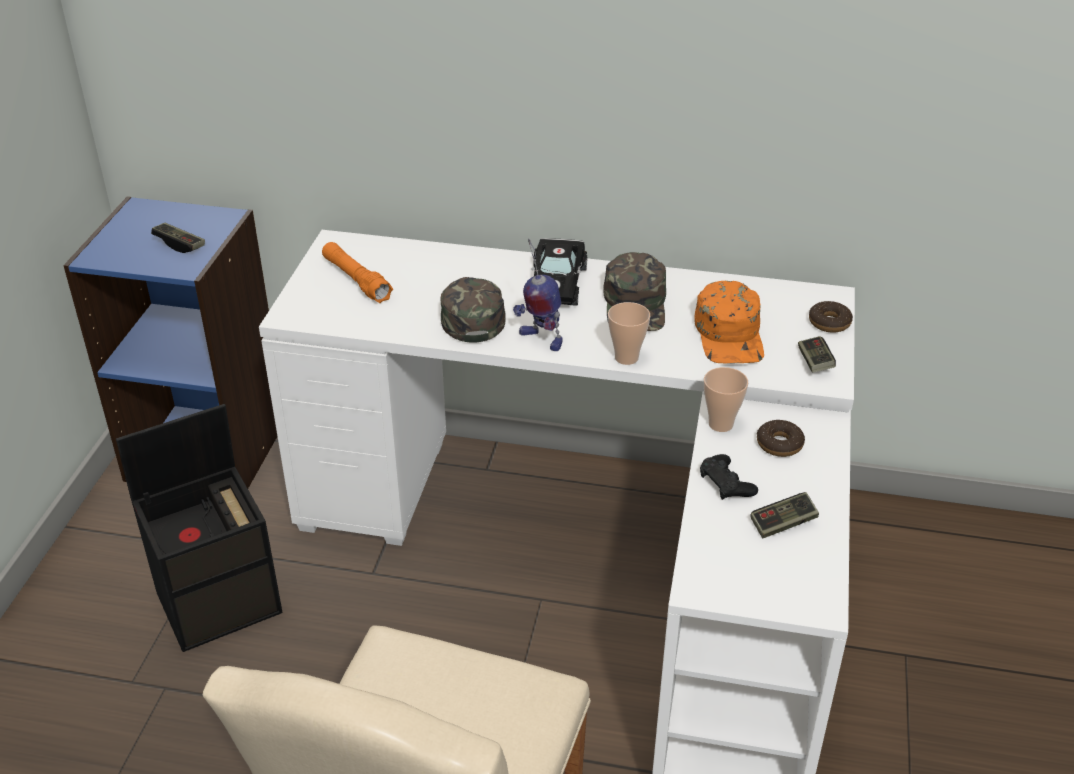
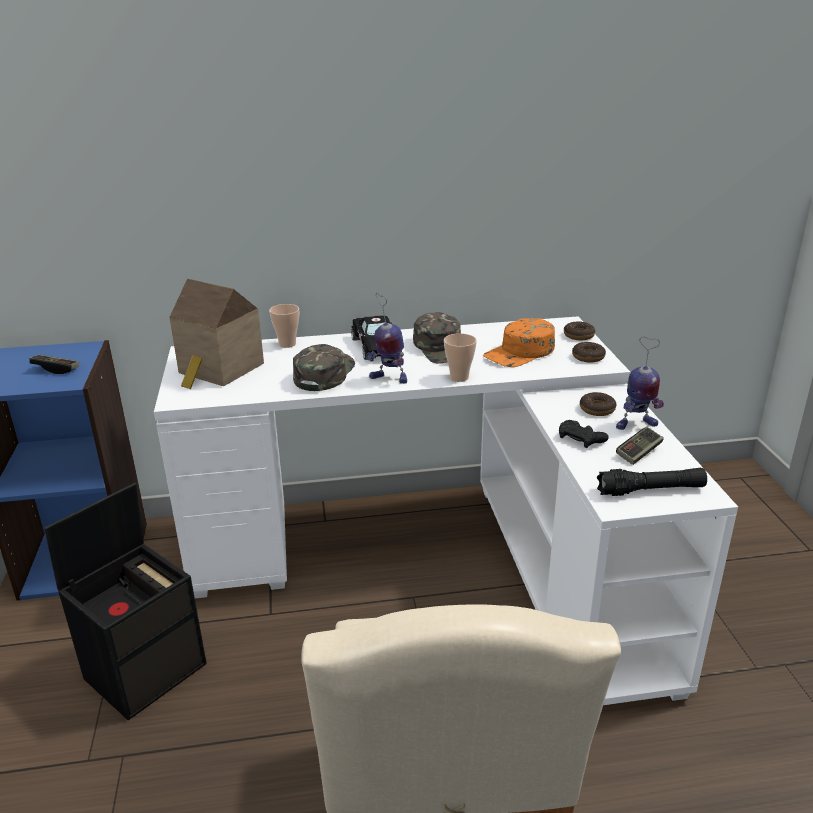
camera: 20 degrees left, 10 degrees down
orange flashlight [322,242,393,303] -> toy house [169,279,264,389]
green cap [440,277,506,343] -> green cap turned 45 degrees clockwise [293,344,355,391]
orange cap [694,281,764,364] -> orange cap turned 75 degrees clockwise [483,318,555,367]
cup [704,367,748,432] -> cup moved to [269,304,299,348]
game controller [798,336,836,373] -> donut [572,342,606,363]
none -> black flashlight [597,468,707,496]
none -> toy robot [616,336,664,430]

